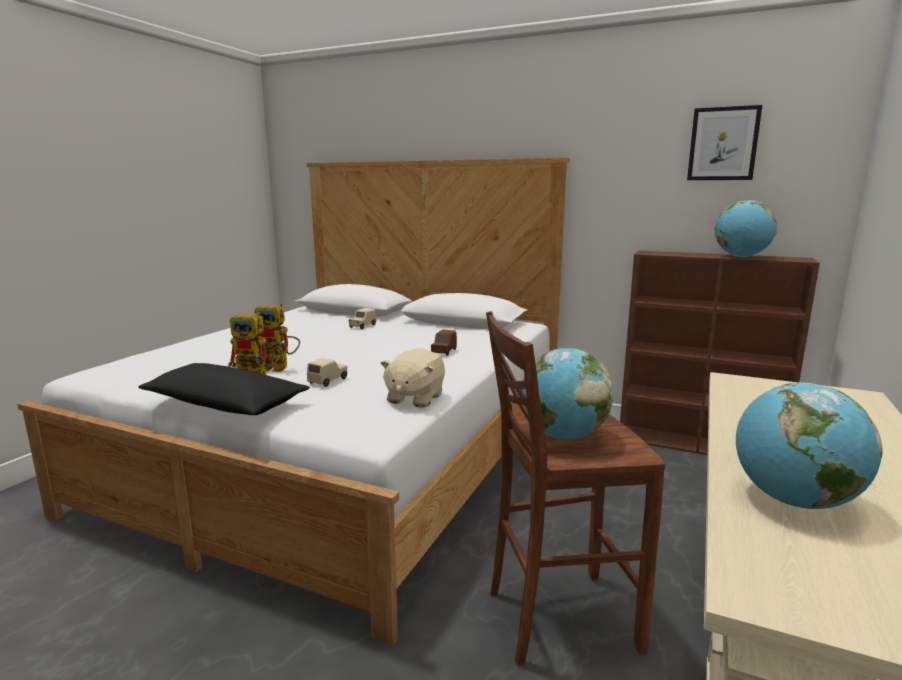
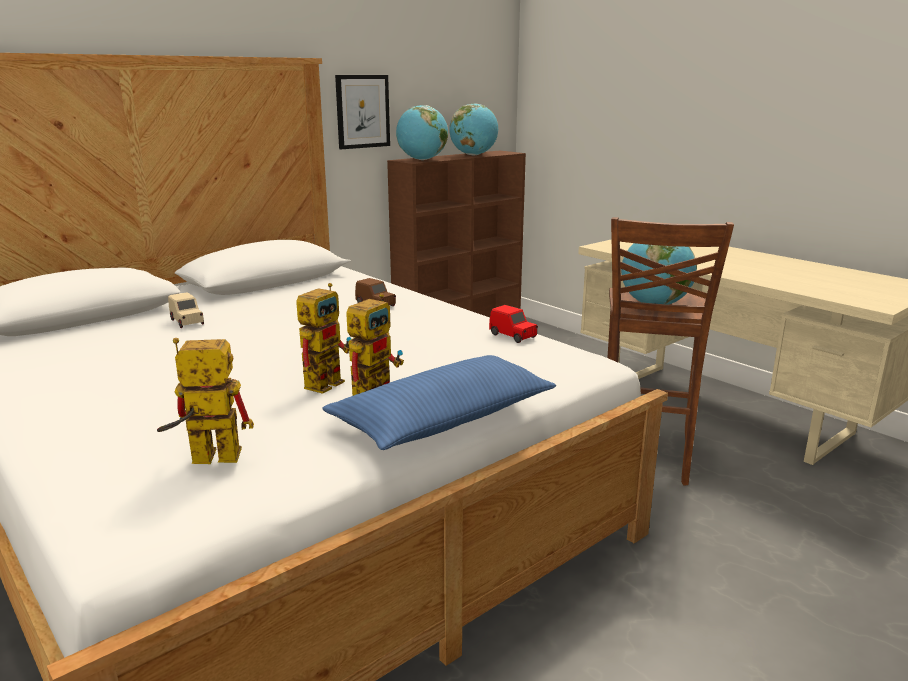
camera: 65 degrees left, 5 degrees up
black pillow [138,363,310,415] -> blue pillow [323,355,556,450]
beige toy car [307,358,347,387] -> none
beige plush toy [381,348,445,408] -> red toy car [489,305,538,343]
picture [687,105,762,180] -> picture moved to [335,75,390,149]
globe [736,383,883,509] -> globe moved to [396,105,448,160]
none -> toy robot [157,338,254,464]

